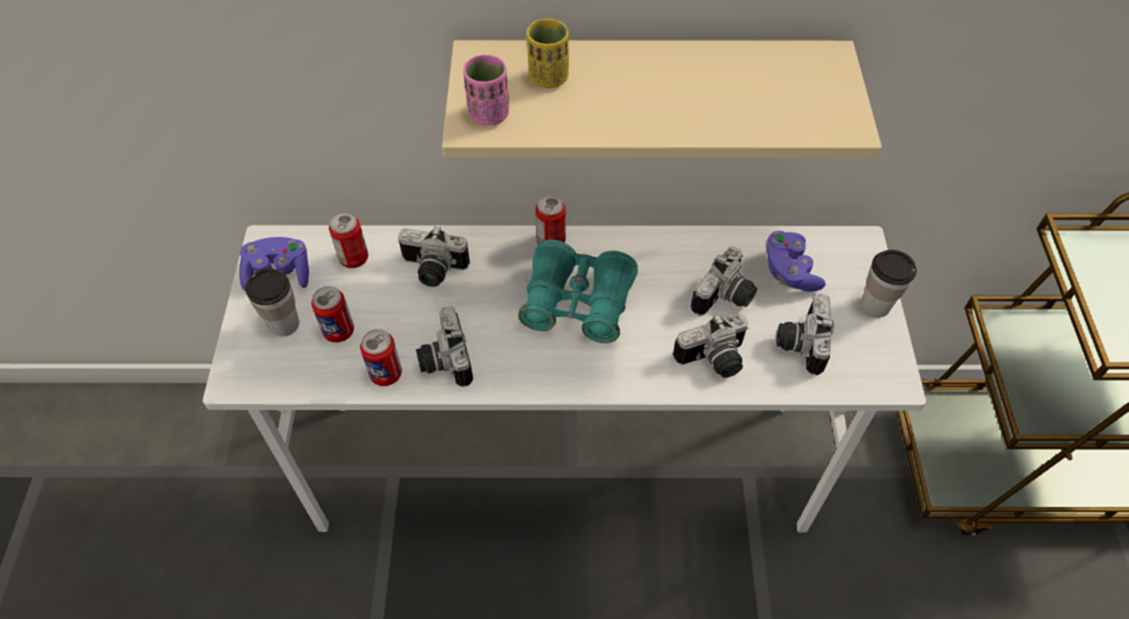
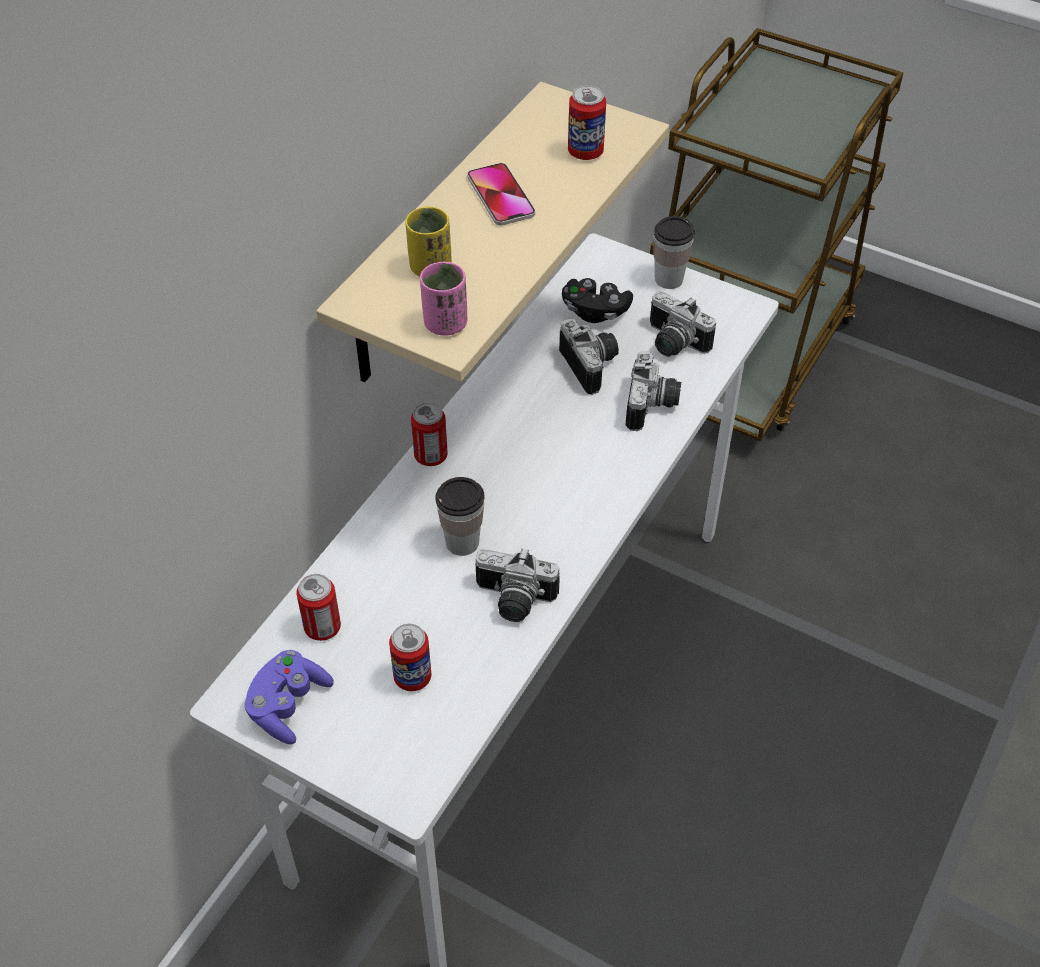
camera: 60 degrees left, 5 degrees down
cup [246,268,299,337] -> cup moved to [435,477,485,556]
can [360,329,402,386] -> can moved to [568,85,606,160]
camera [398,226,470,287] -> none
turquoise binoculars [518,240,638,343] -> none
purple game controller [765,231,826,292] -> black game controller [562,278,633,323]
none -> phone [467,163,535,225]

